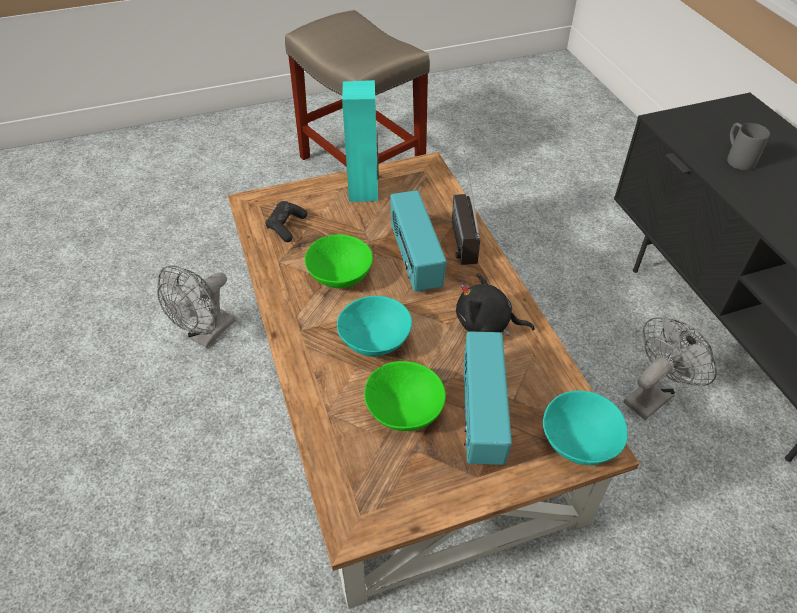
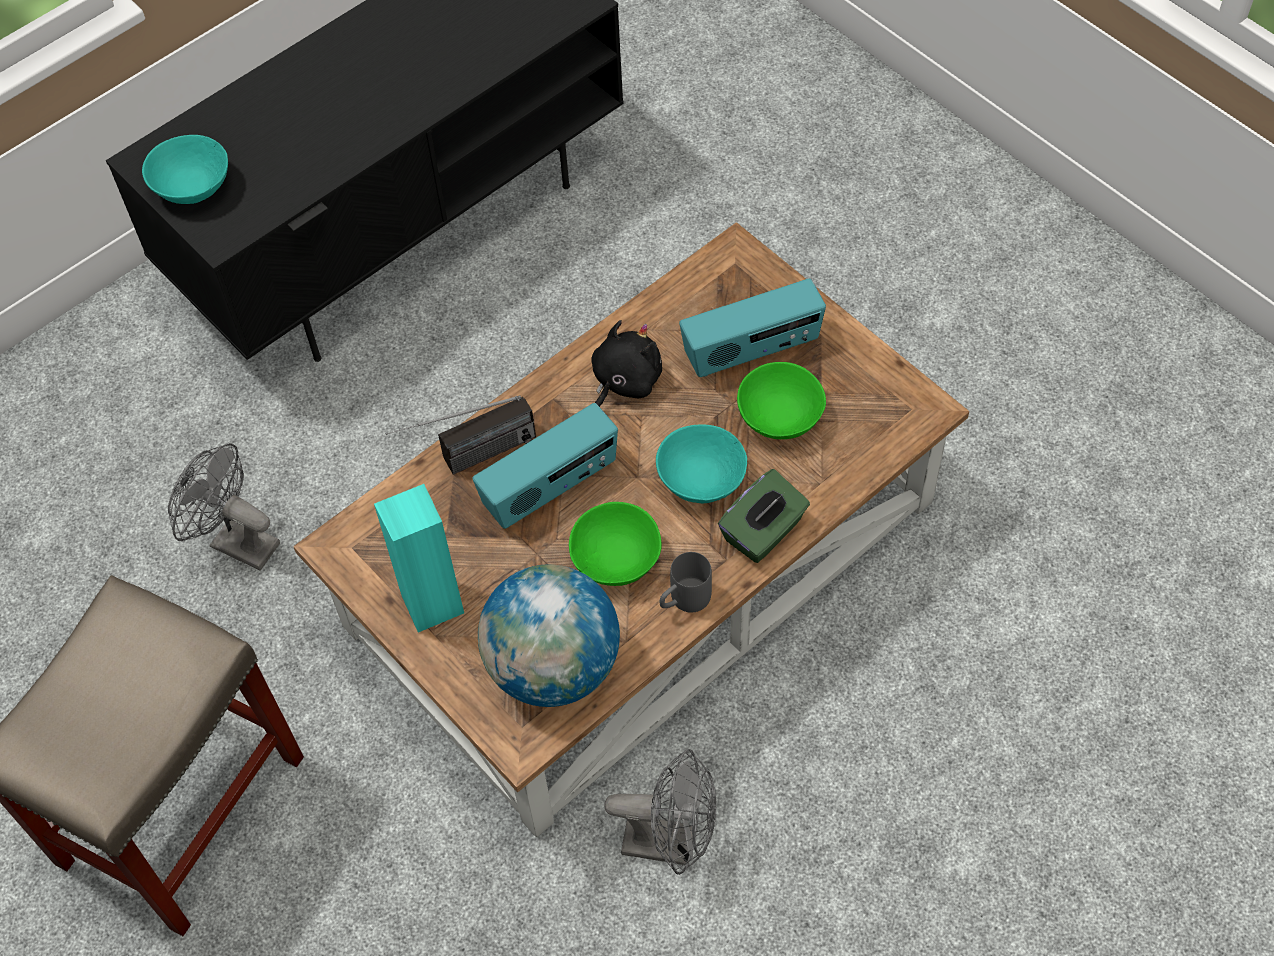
camera: 110 degrees left, 10 degrees up
black game controller [265,201,307,242] -> globe [478,564,620,707]
black plush toy [456,273,535,336] -> black plush toy turned 135 degrees counterclockwise [591,320,662,407]
turquoise bowl [543,391,628,465] -> turquoise bowl moved to [142,135,228,204]
grey fan [624,317,717,420] -> grey fan moved to [168,443,280,570]
grey mug [727,123,770,170] -> grey mug moved to [659,552,712,613]
none -> green tissue box [718,469,810,563]

